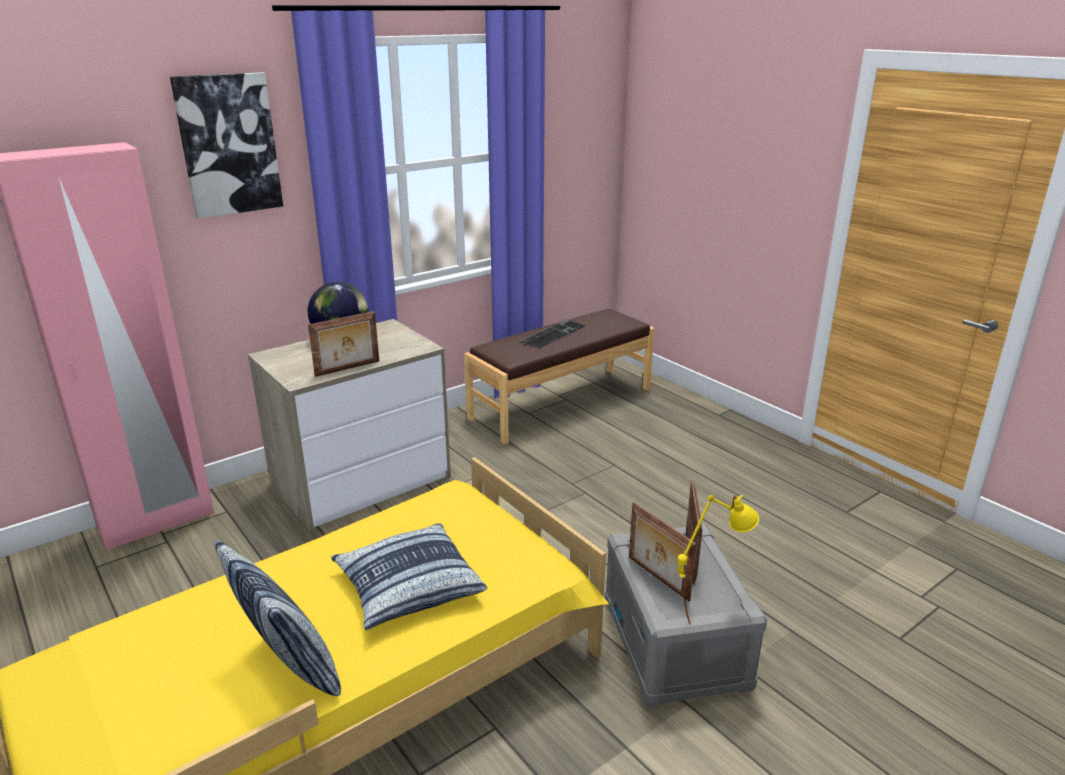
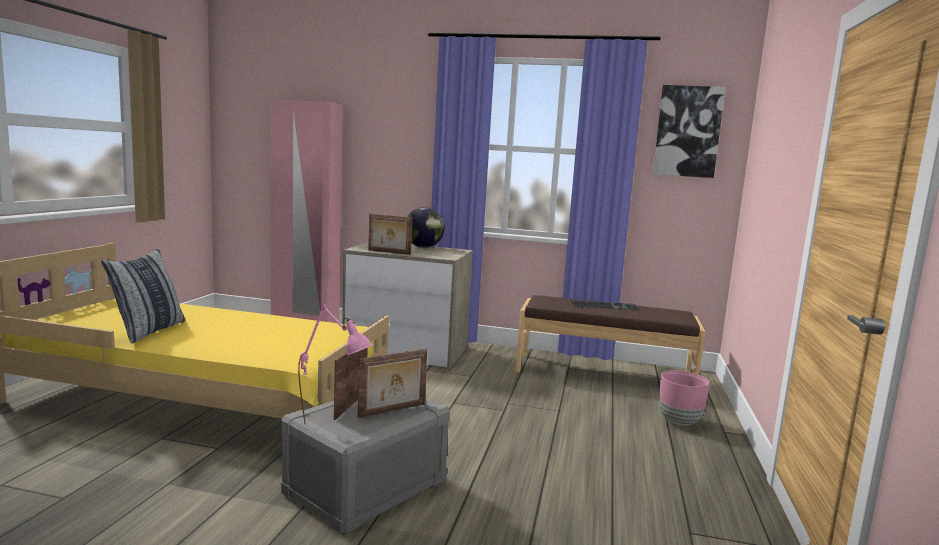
camera: 50 degrees right, 15 degrees down
picture [170,72,283,219] -> picture moved to [653,85,726,178]
pillow [331,523,487,630] -> none
yellow table lamp [677,495,759,624] -> pink table lamp [298,305,372,425]
none -> pink planter [658,370,709,425]

